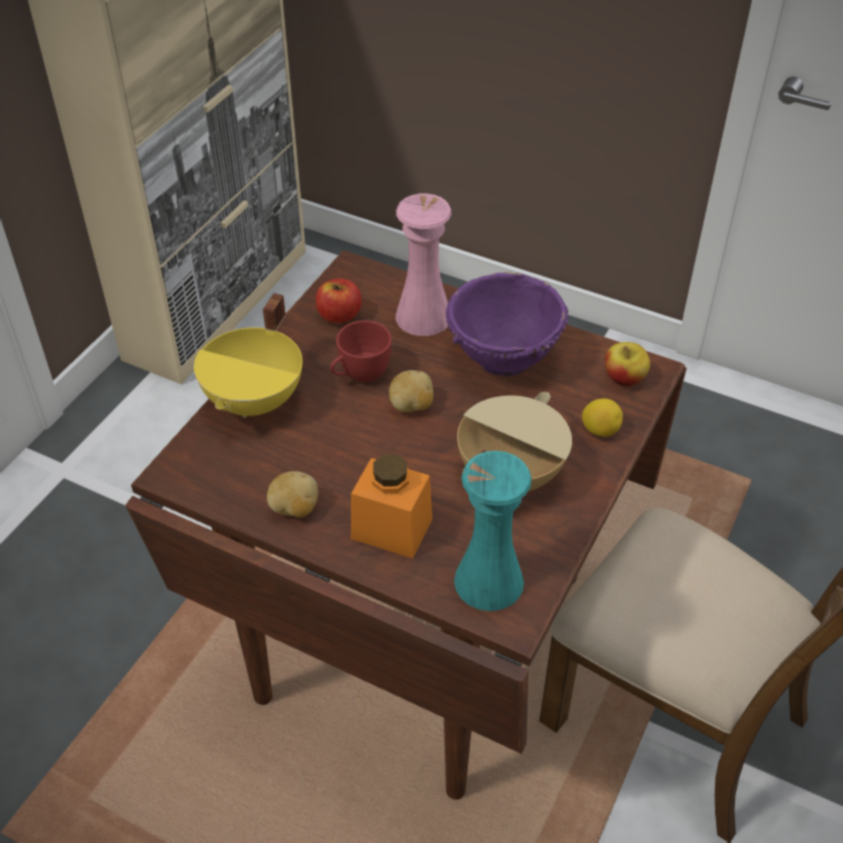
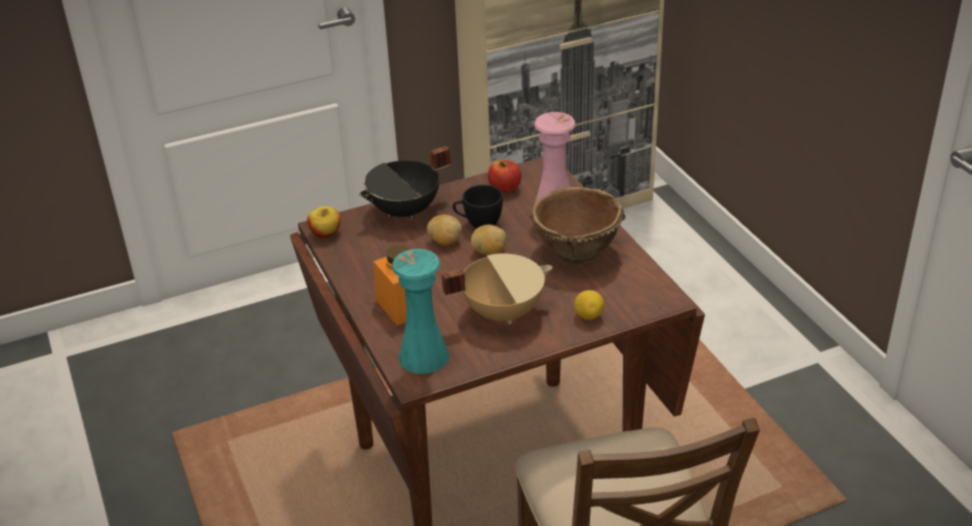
camera: 40 degrees right, 10 degrees down
yellow cooking pot [194,293,302,418] -> black cooking pot [359,146,451,220]
potato [267,471,318,517] -> potato moved to [427,214,462,245]
red cup [330,320,392,383] -> black cup [453,185,503,228]
purple bowl [446,272,569,377] -> brown bowl [529,187,625,264]
apple [605,342,650,386] -> apple moved to [307,206,341,238]

